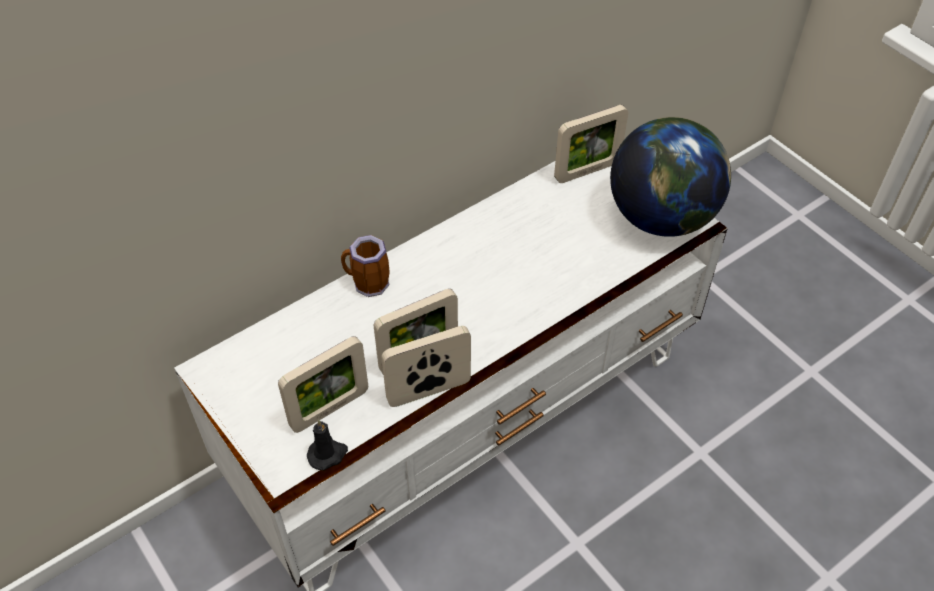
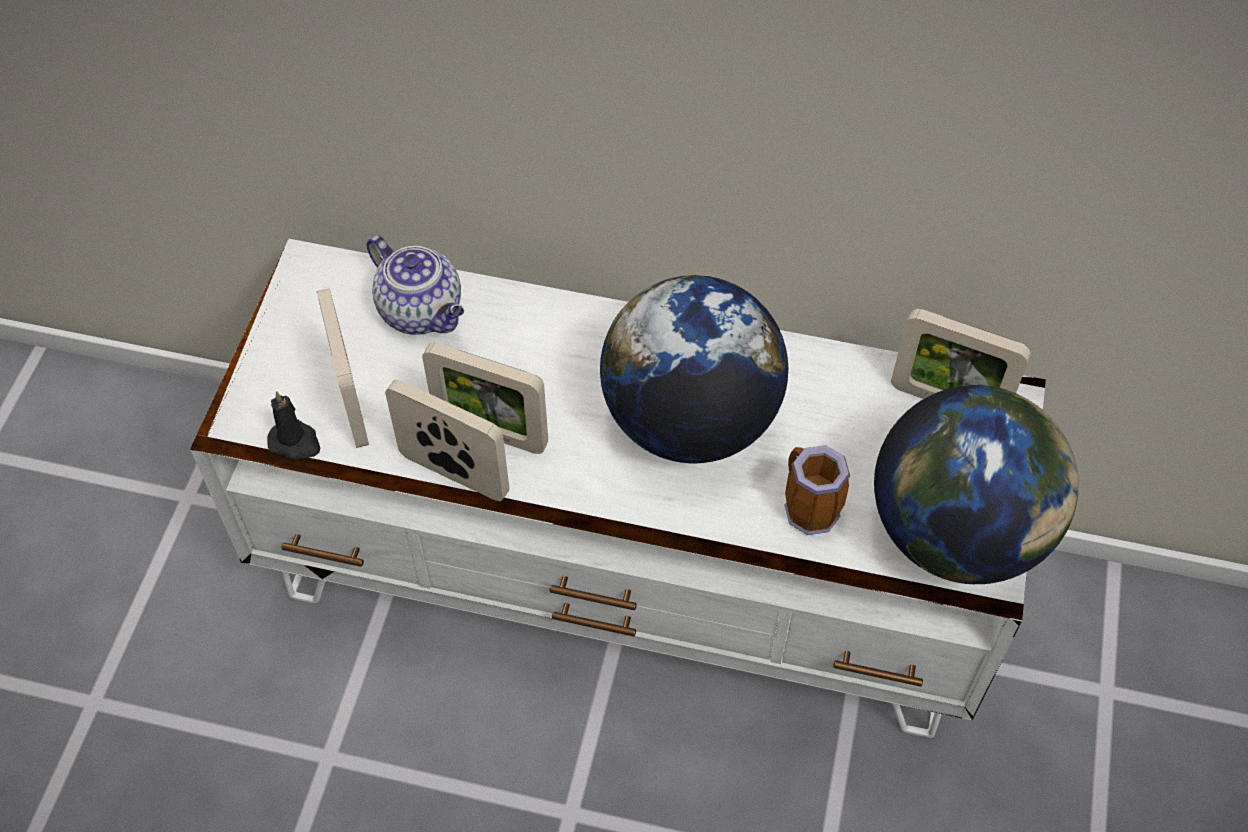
camera: 50 degrees right, 5 degrees up
picture frame [278,336,368,433] -> picture frame turned 120 degrees counterclockwise [317,288,369,448]
mug [341,235,390,297] -> mug moved to [784,445,850,535]
none -> teapot [366,235,464,335]
none -> globe [600,275,788,463]

